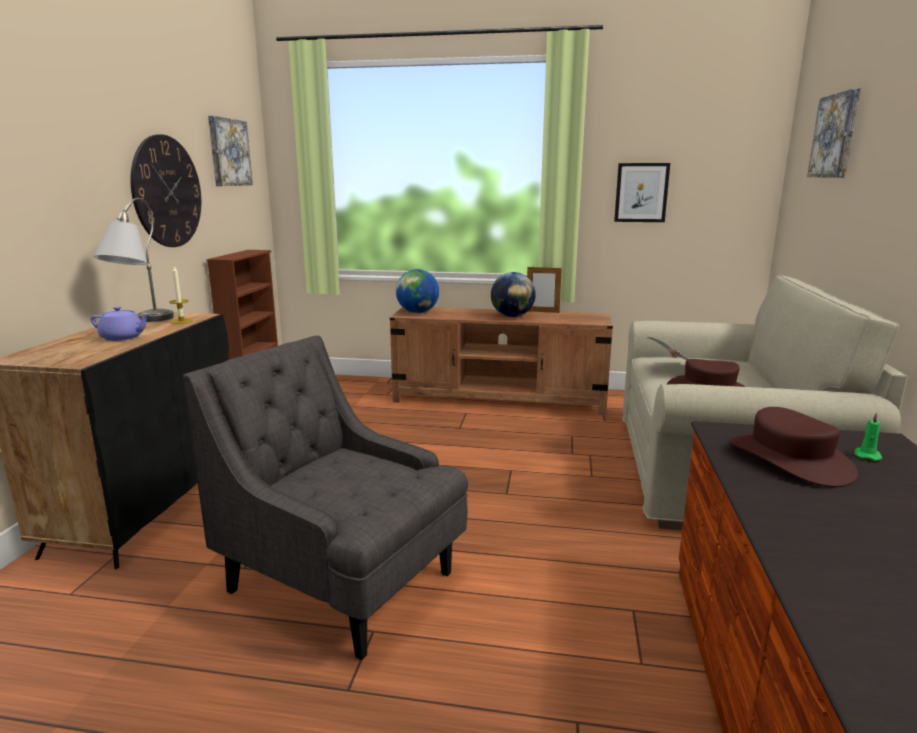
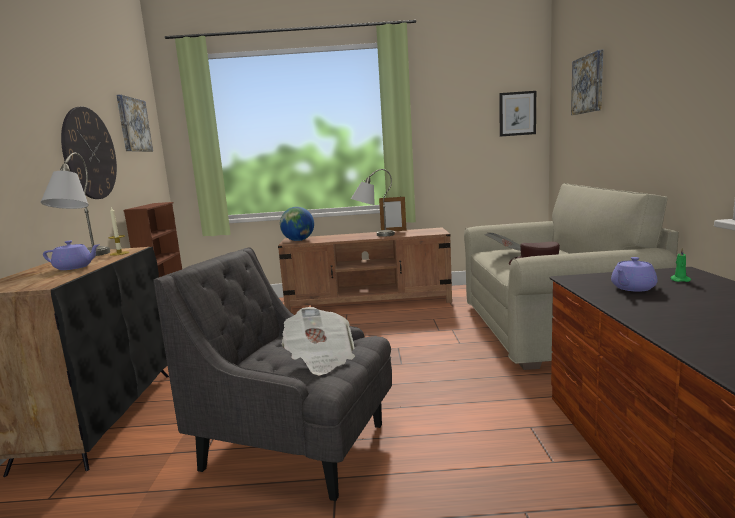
camera: 10 degrees left, 5 degrees down
globe [491,272,536,317] -> grey table lamp [351,169,395,237]
picture [614,163,670,222] -> picture moved to [499,91,536,137]
brown hat [729,407,858,487] -> purple teapot [611,257,657,292]
none -> newspaper [282,307,355,376]

